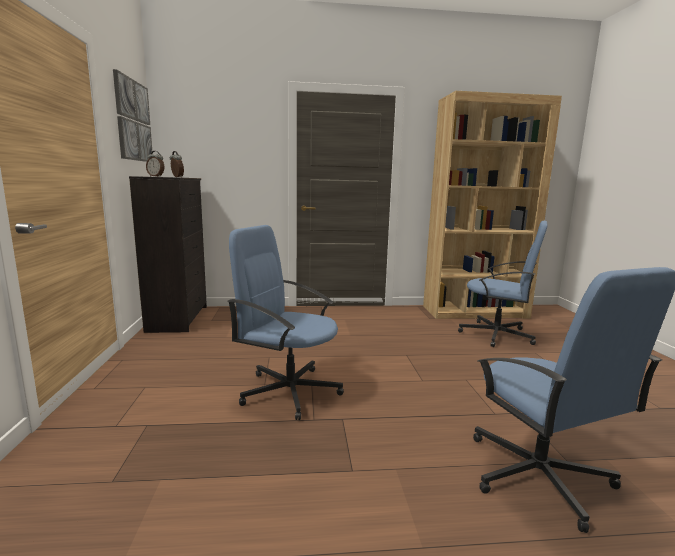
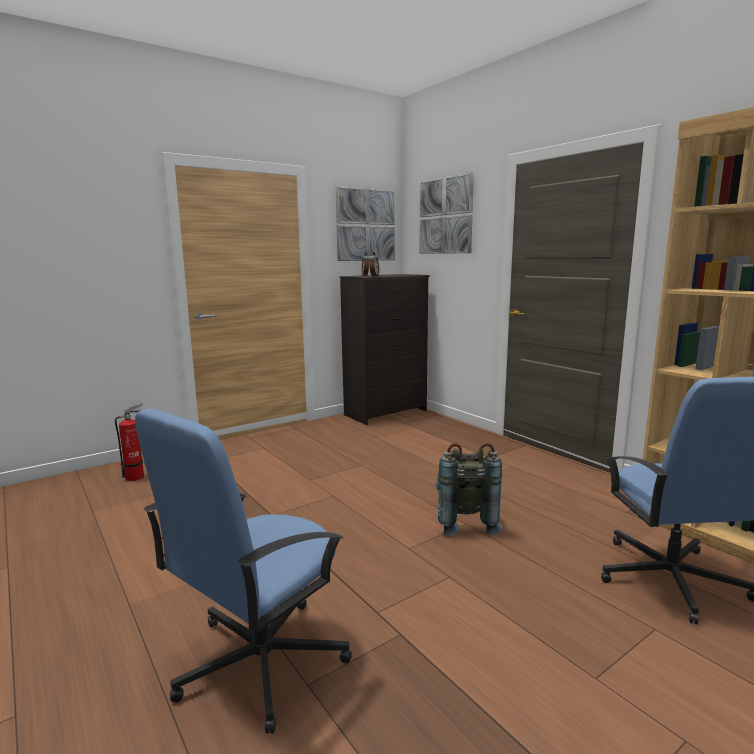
camera: 60 degrees right, 0 degrees up
blue office chair [228,225,344,420] -> none
none -> fire extinguisher [115,403,144,481]
none -> picture [419,172,474,254]
none -> grey backpack [436,443,503,535]

